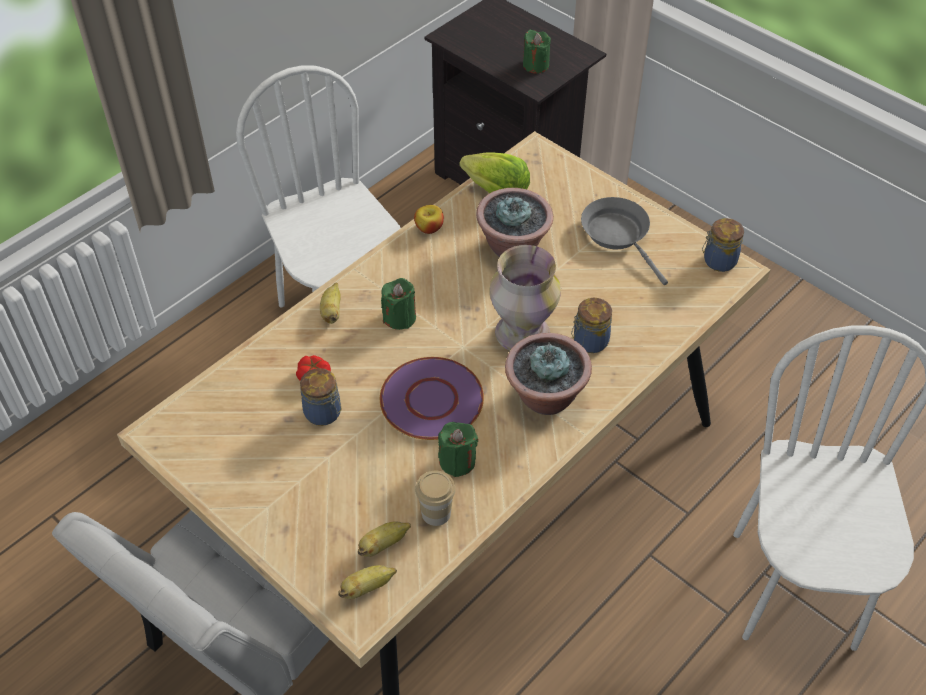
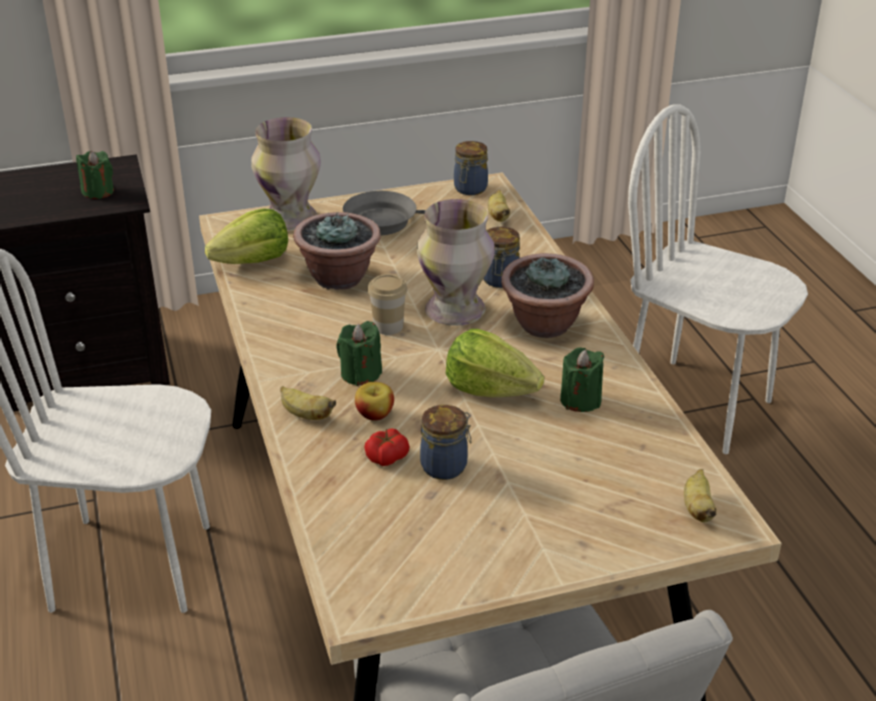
camera: 60 degrees left, 15 degrees down
banana [358,521,411,557] -> banana moved to [488,190,510,222]
purple plate [380,357,484,440] -> lettuce [446,329,544,397]
apple [414,205,444,234] -> apple moved to [355,382,394,421]
cup [415,471,456,526] -> cup moved to [368,274,407,335]
none -> vase [251,117,321,231]

